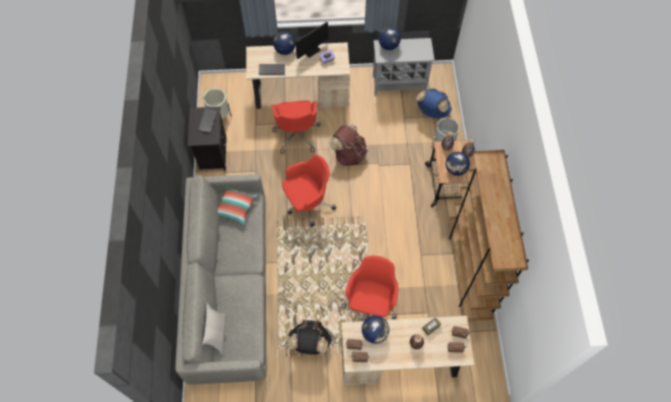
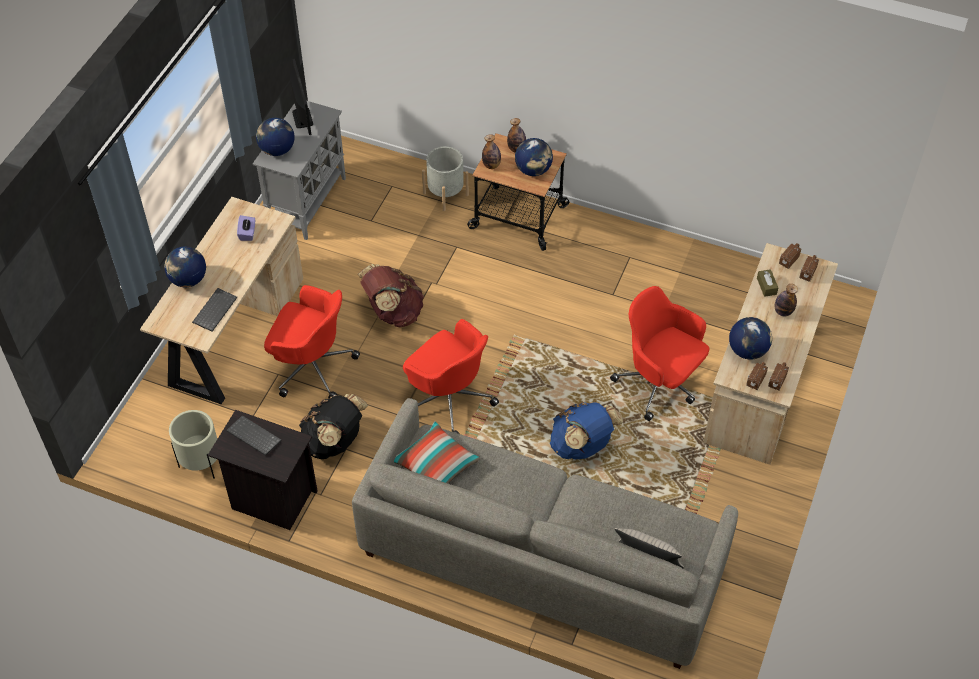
camera: 65 degrees left, 10 degrees down
red office chair [282,155,336,227] -> red office chair turned 135 degrees clockwise [403,319,499,434]
black backpack [288,320,332,355] -> black backpack moved to [299,394,368,460]
monitor [295,22,328,59] -> monitor moved to [290,59,313,135]
blue backpack [416,88,452,118] -> blue backpack moved to [550,402,623,459]
brown bookcase [449,150,529,321] -> none

